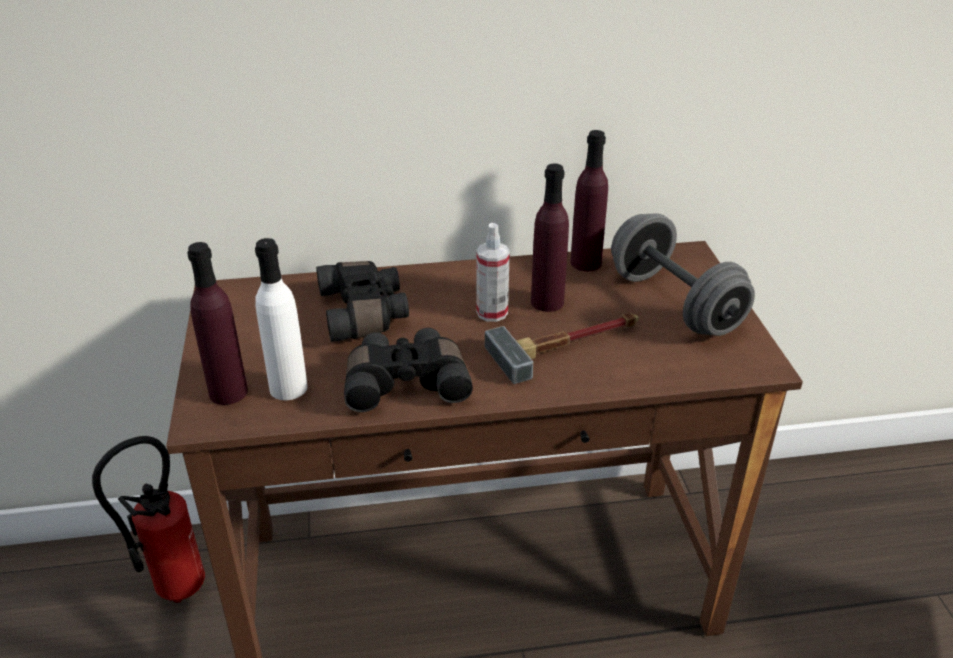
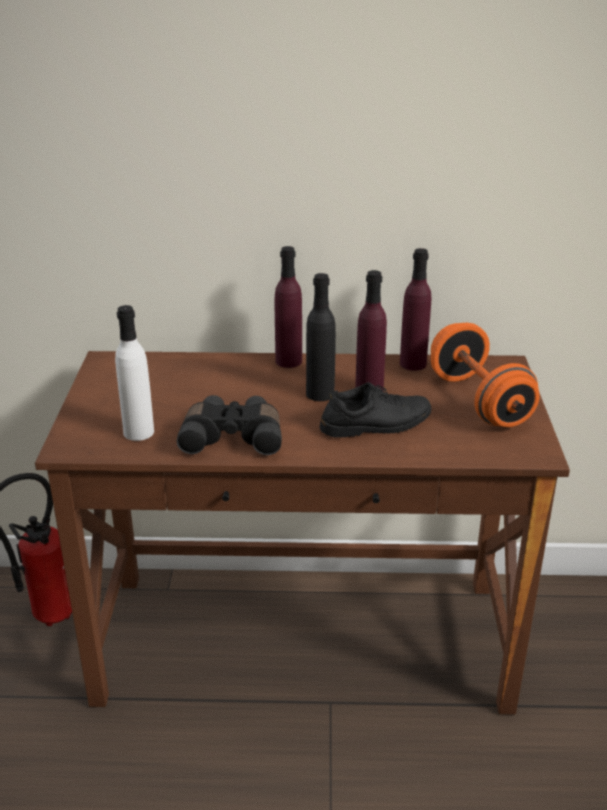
camera: 10 degrees right, 5 degrees down
purple bottle [187,242,248,405] -> purple bottle moved to [275,246,302,368]
black binoculars [316,261,409,342] -> none
spray bottle [477,223,510,322] -> black bottle [306,273,336,401]
hammer [485,312,639,384] -> black shoe [320,382,431,438]
grey dumbbell [611,213,755,336] -> orange dumbbell [431,323,540,427]

